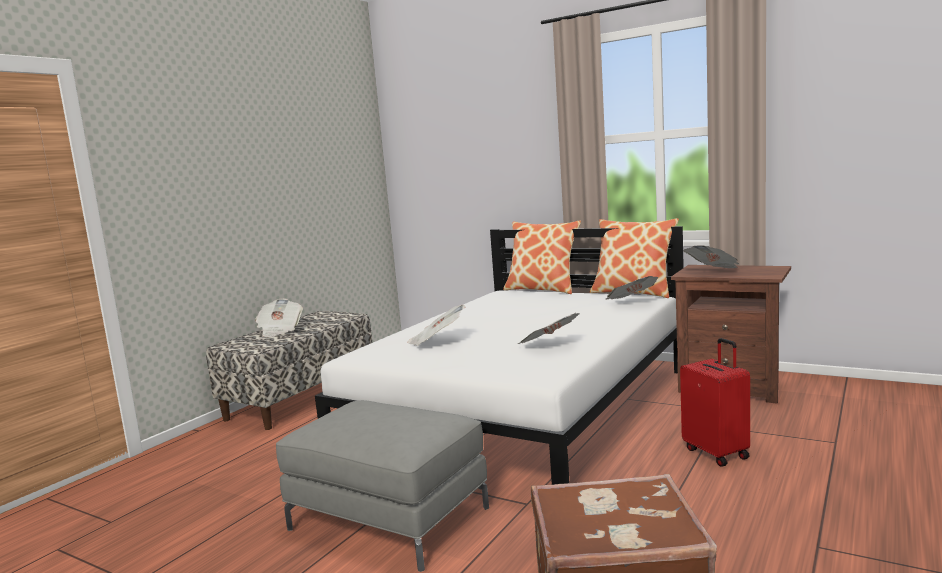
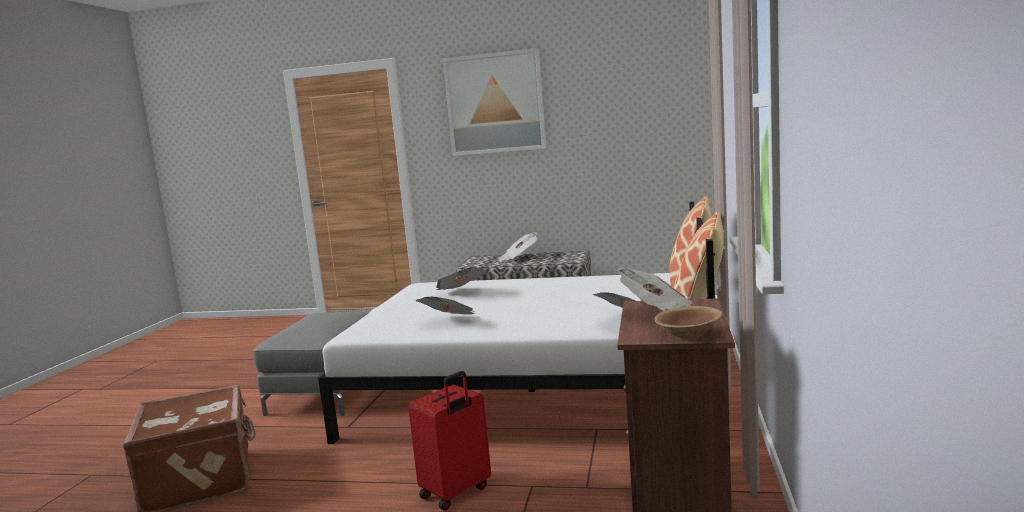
camera: 70 degrees right, 0 degrees up
none -> picture [443,48,546,156]
none -> brown bowl [655,306,723,339]

